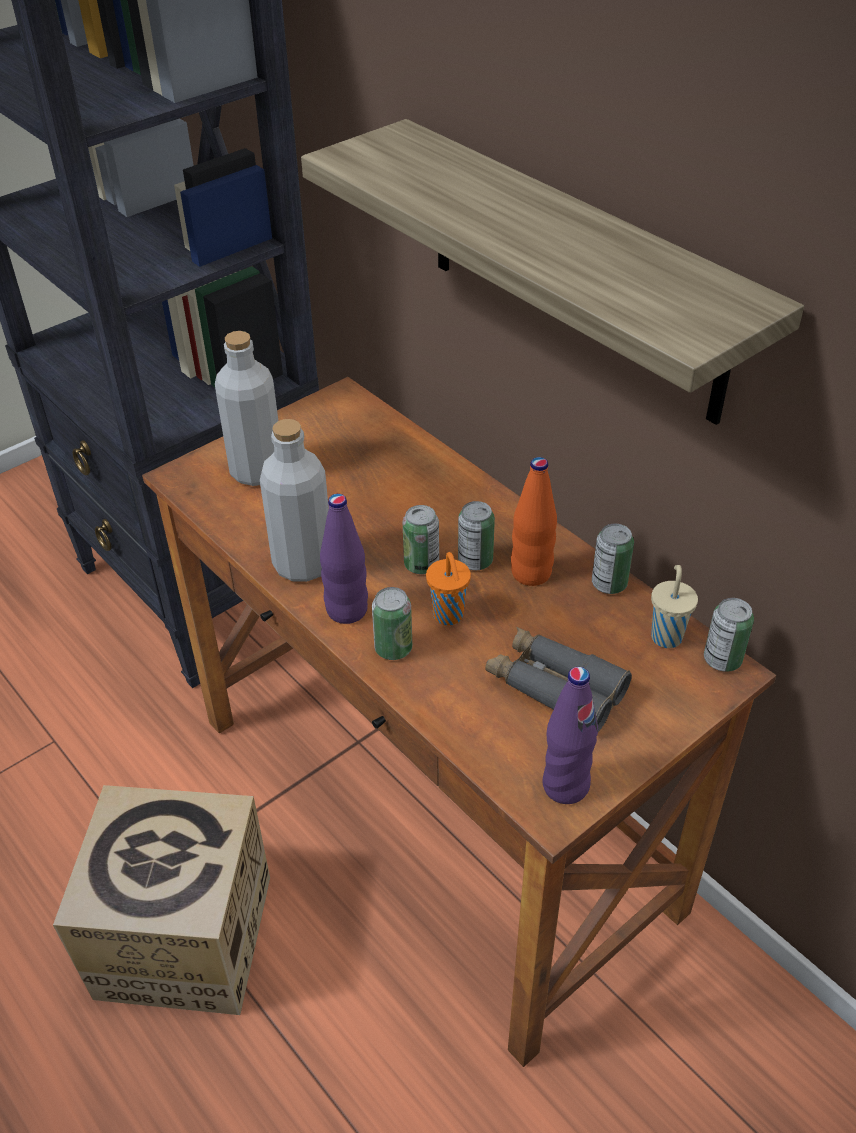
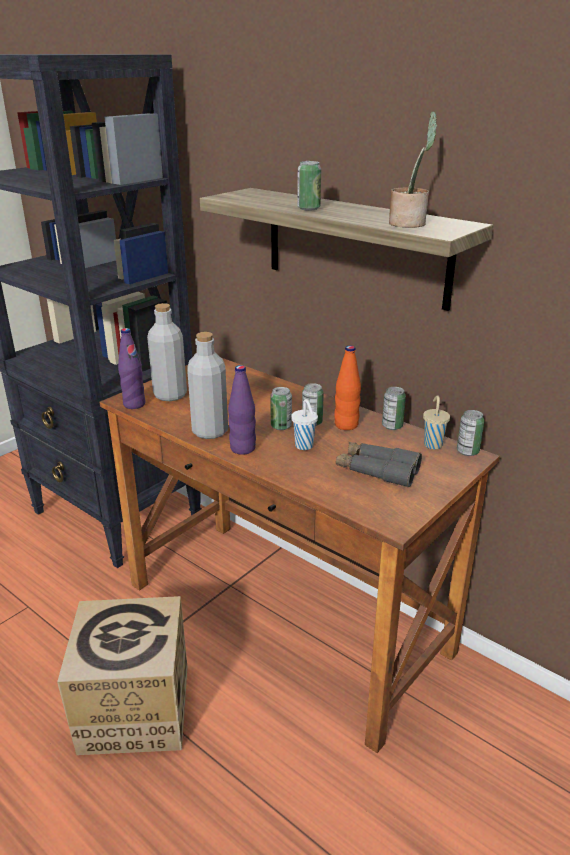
camera: 10 degrees left, 15 degrees down
can [372,587,412,660] -> can moved to [297,161,321,210]
orange cup [426,552,471,625] -> white cup [291,399,318,450]
purple bottle [543,667,598,804] -> purple bottle moved to [118,328,146,409]
none -> potted plant [389,111,437,228]

